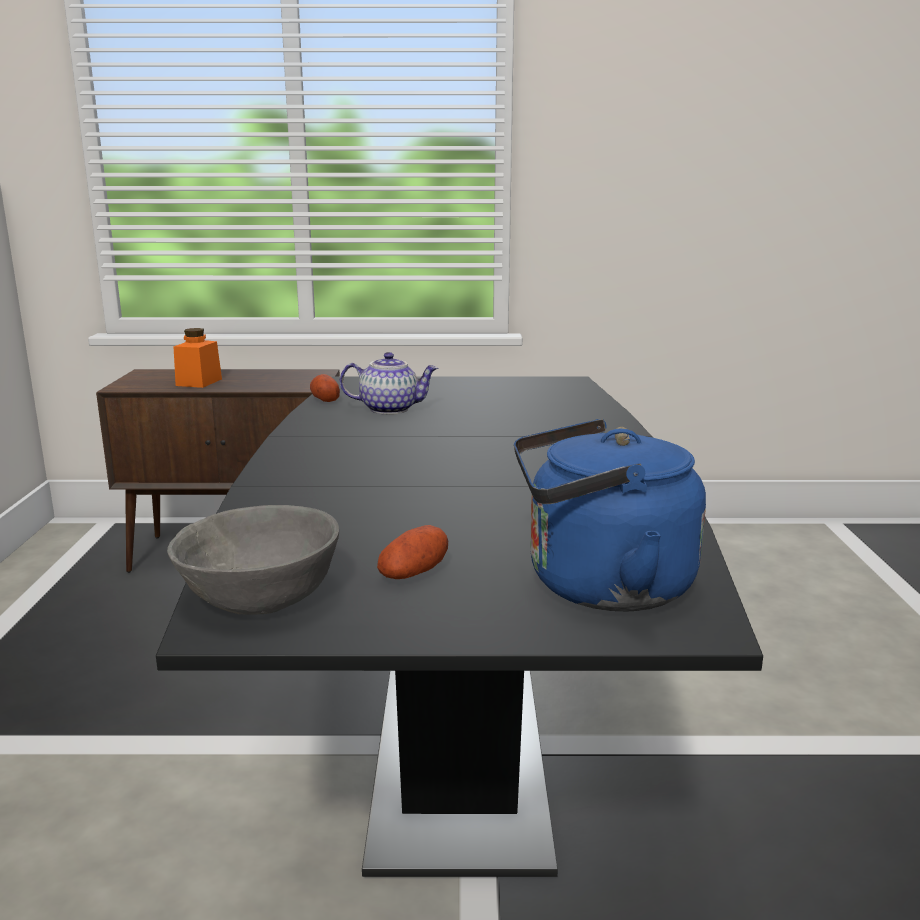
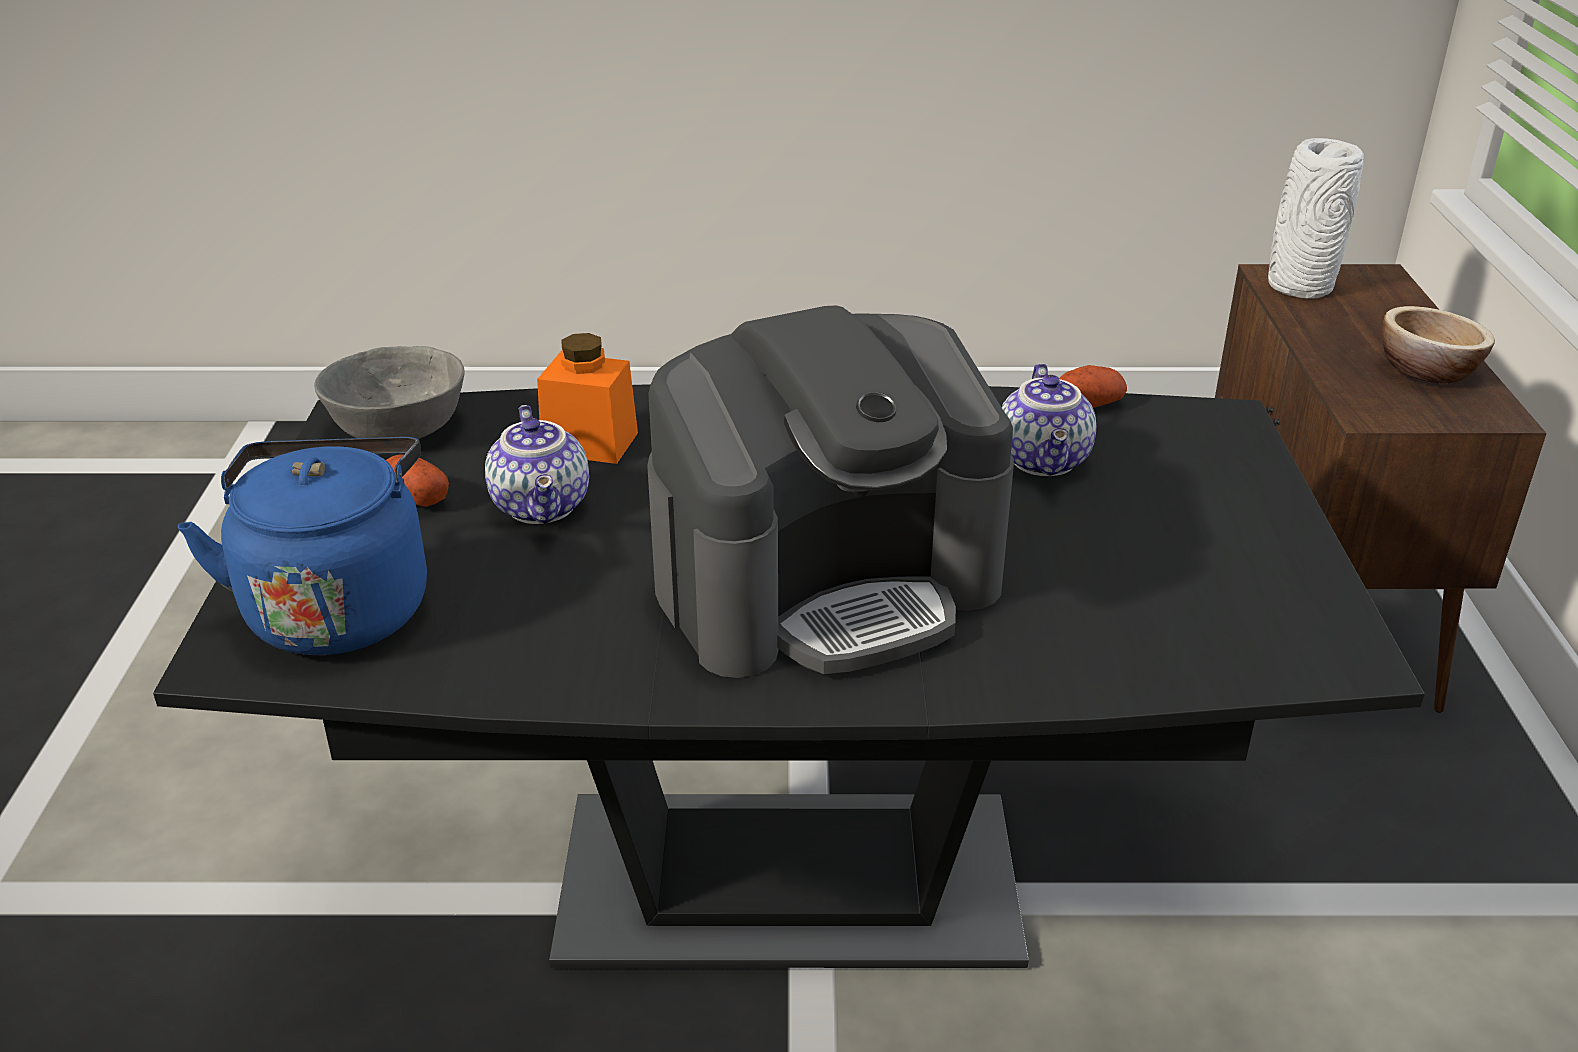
camera: 90 degrees right, 15 degrees up
orange jar [173,328,222,388] -> orange jar moved to [537,333,638,464]
none -> teapot [485,405,589,524]
none -> coffee machine [647,305,1014,678]
none -> white vase [1268,138,1364,299]
none -> bowl [1382,306,1495,383]

